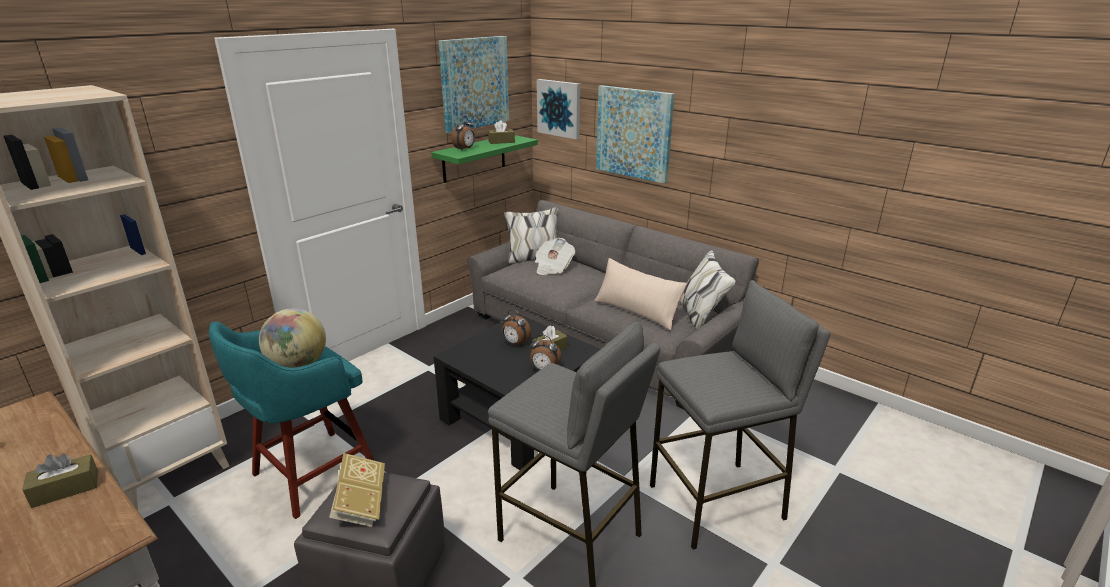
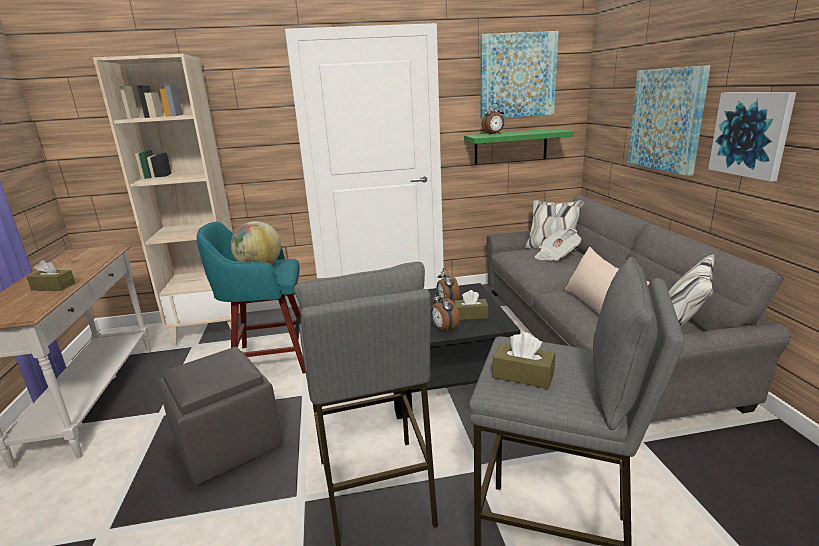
camera: 40 degrees right, 5 degrees down
book [329,453,385,527] -> none
brown tissue box [488,120,515,144] -> brown tissue box moved to [493,332,555,389]
picture [537,79,580,139] -> picture moved to [708,92,796,181]

